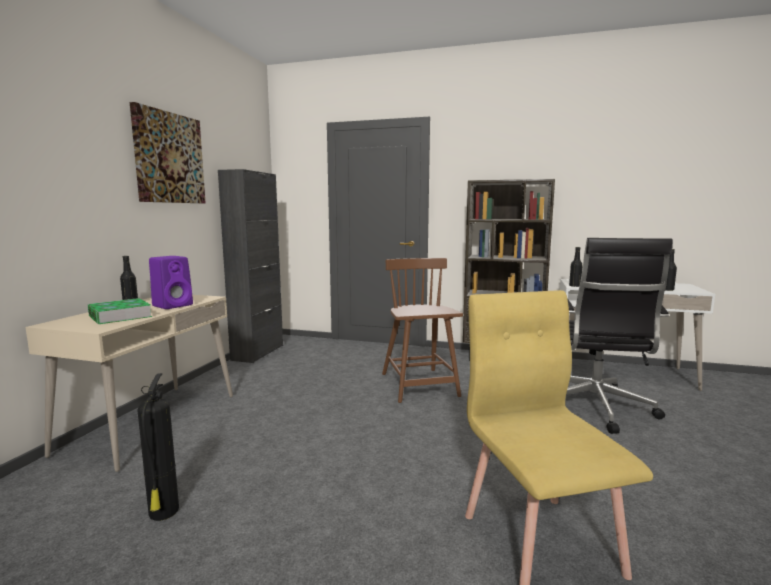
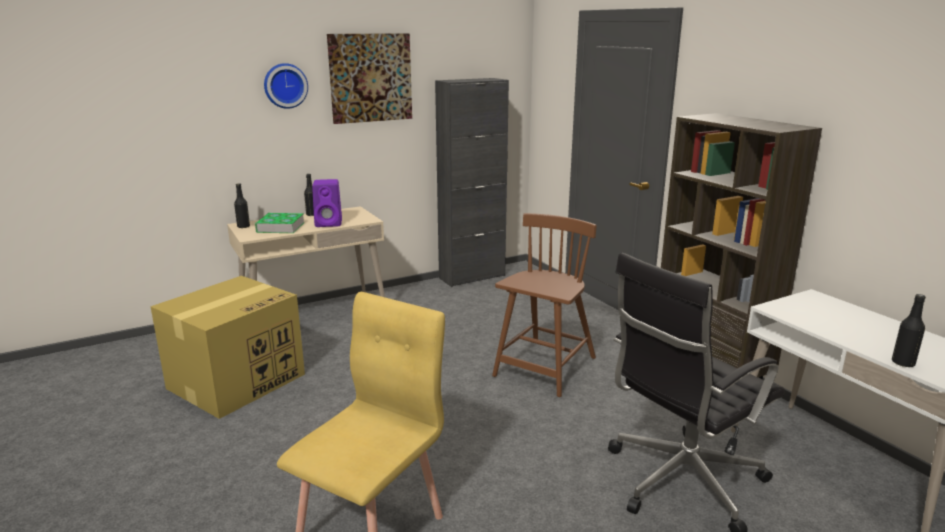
camera: 45 degrees right, 10 degrees up
fire extinguisher [138,373,179,521] -> cardboard box [150,276,305,419]
black bottle [569,247,583,287] -> black bottle moved to [234,183,250,228]
none -> wall clock [264,63,308,109]

